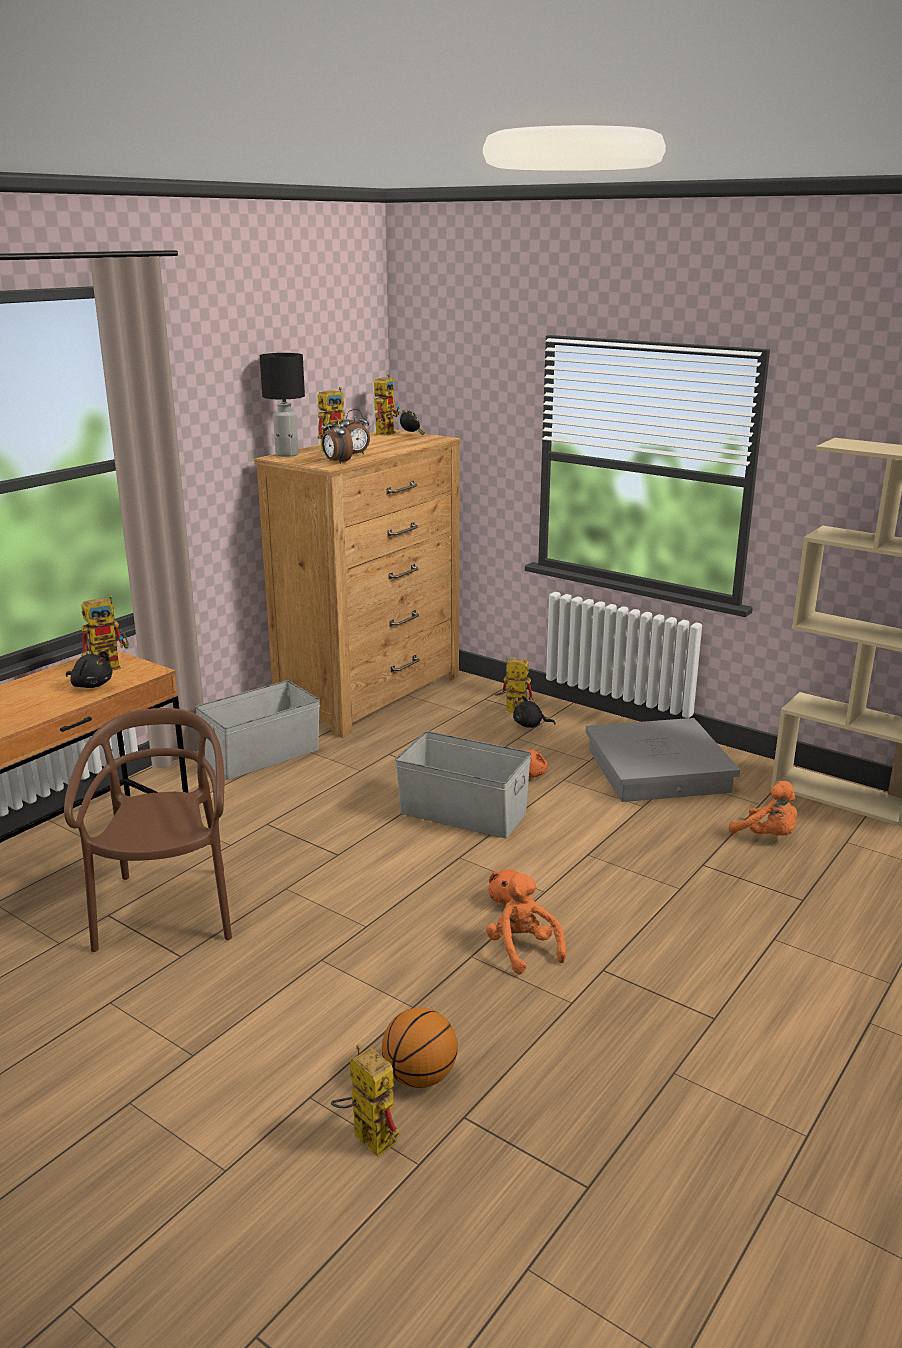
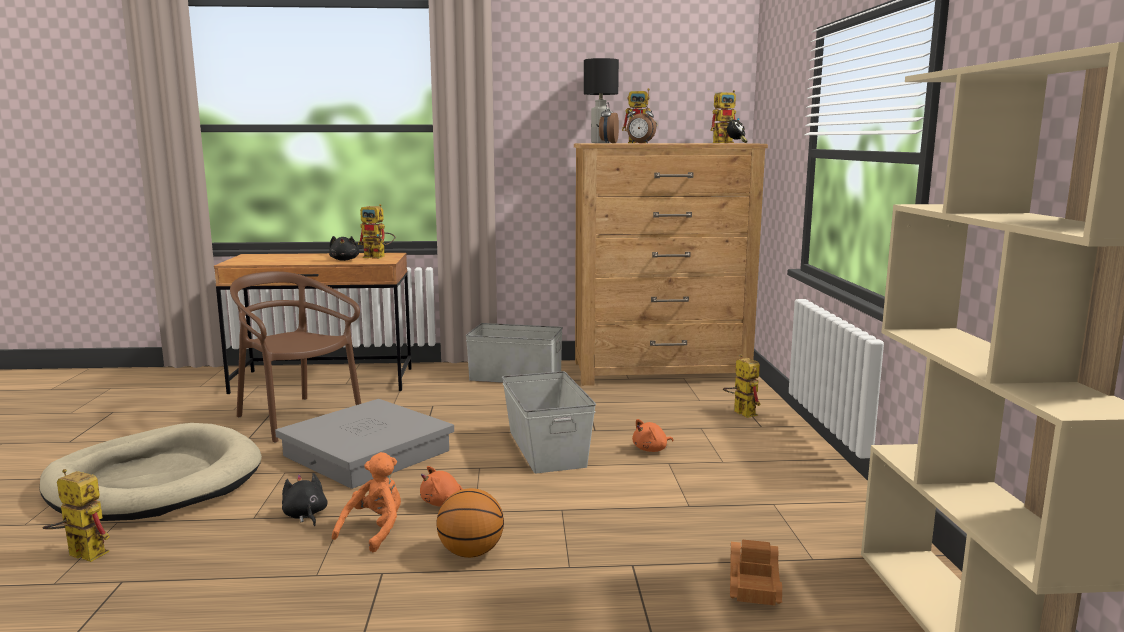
camera: 50 degrees right, 10 degrees down
brown chair [64,708,232,952] -> brown chair turned 90 degrees counterclockwise [230,271,361,443]
toy robot [331,1045,400,1157] -> toy robot turned 75 degrees counterclockwise [42,469,110,562]
basketball [382,1007,457,1088] -> basketball moved to [436,488,504,558]
black plush toy [513,696,556,728] -> black plush toy moved to [282,473,328,526]
grey storage box [586,718,740,802] -> grey storage box moved to [275,399,454,489]
orange plush toy [729,781,797,836] -> toy truck [730,540,782,606]
none -> beige dog bed [39,423,262,521]

